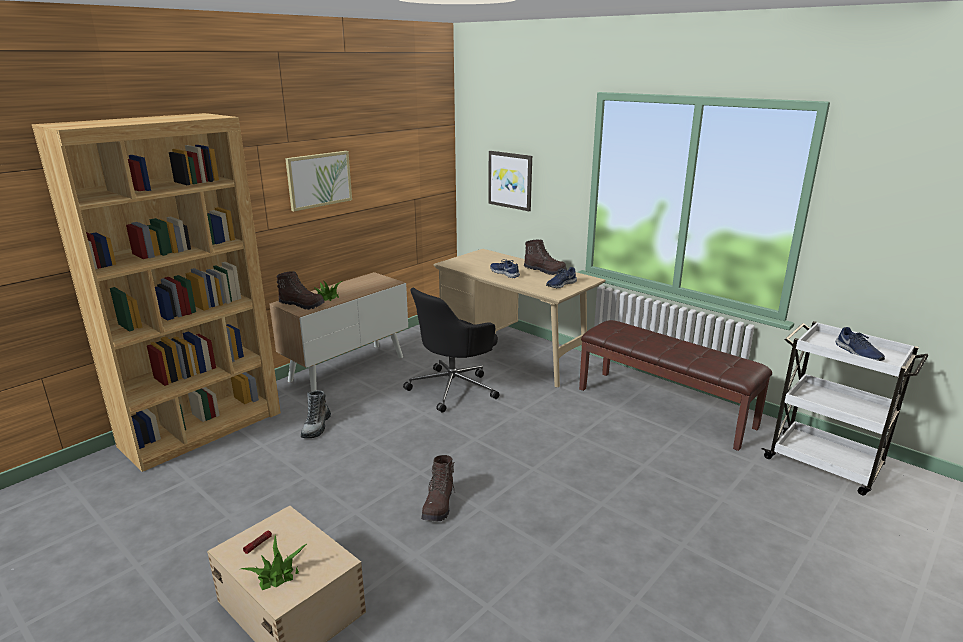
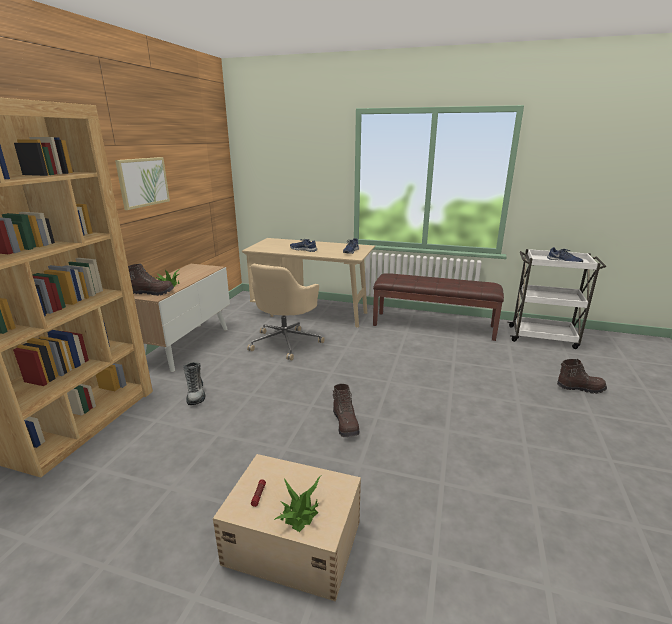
camera: 25 degrees left, 0 degrees up
black office chair [403,288,499,413] -> beige office chair [247,264,325,360]
picture [488,151,532,211] -> none
brown boot [524,240,567,275] -> brown boot moved to [557,359,607,394]

